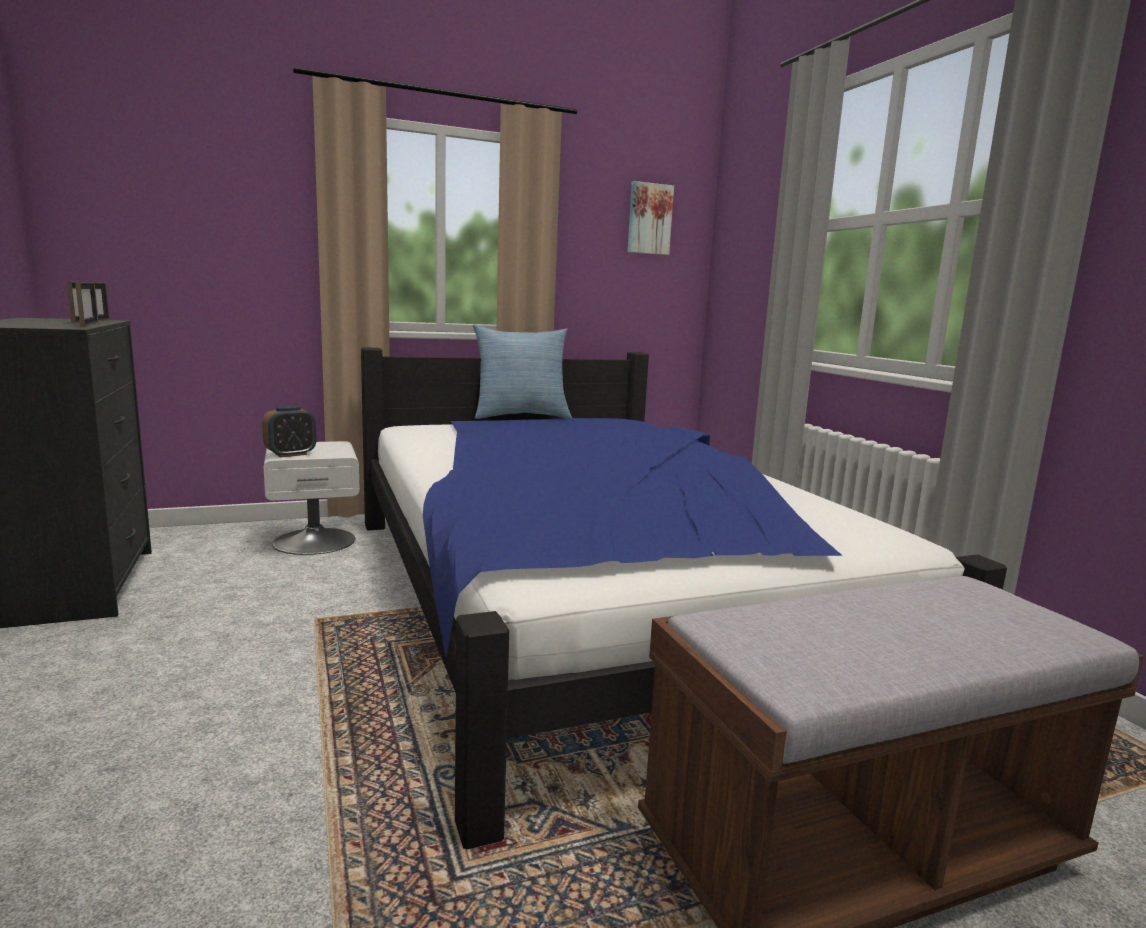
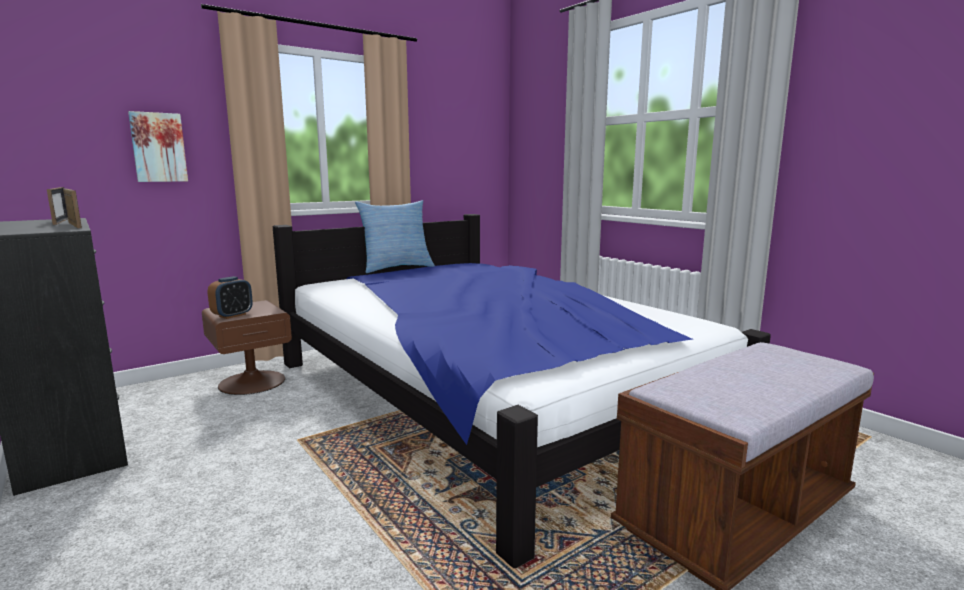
camera: 15 degrees left, 0 degrees up
white nightstand [264,441,360,555] -> brown nightstand [202,300,292,395]
picture [628,181,674,255] -> picture moved to [128,111,188,182]

